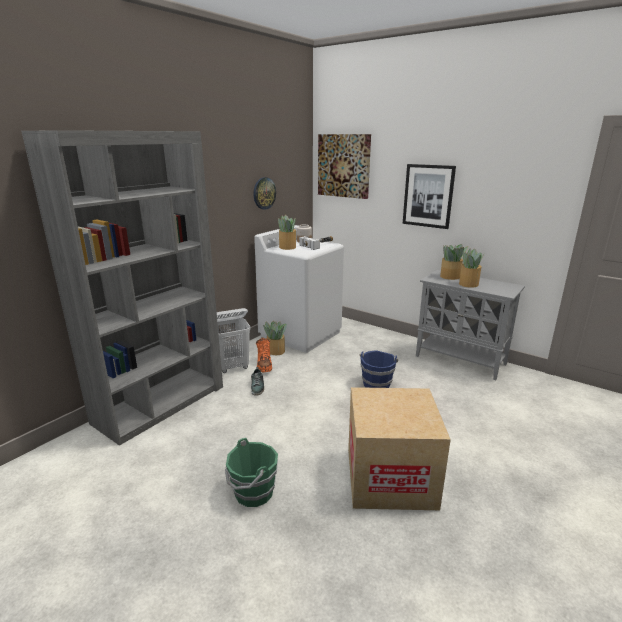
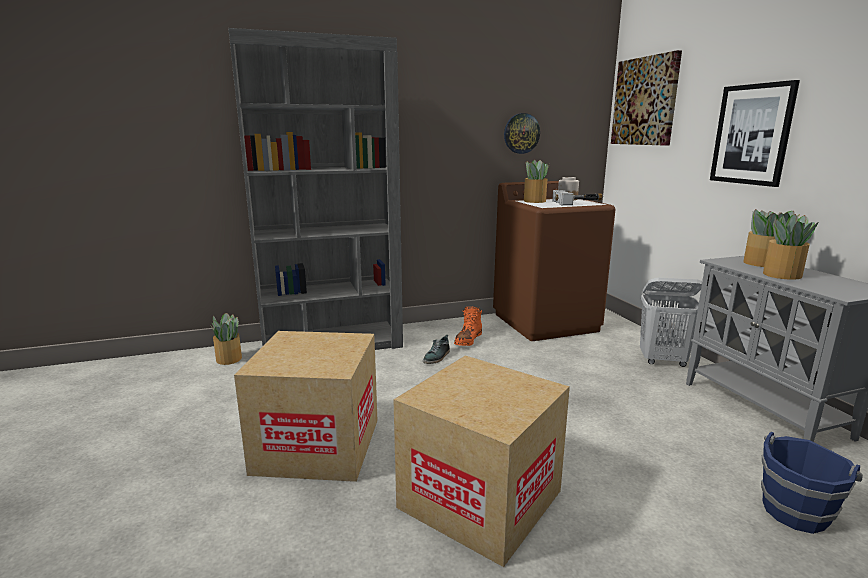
camera: 35 degrees right, 5 degrees down
white laundry basket [217,308,251,373] -> white laundry basket moved to [640,278,702,367]
green bucket [225,438,278,507] -> cardboard box [234,331,378,482]
white washing machine [254,225,344,353] -> brown washing machine [493,181,616,341]
potted plant [263,321,287,355] -> potted plant moved to [210,313,242,365]
blue bucket [360,350,398,388] -> blue bucket moved to [761,432,863,534]

